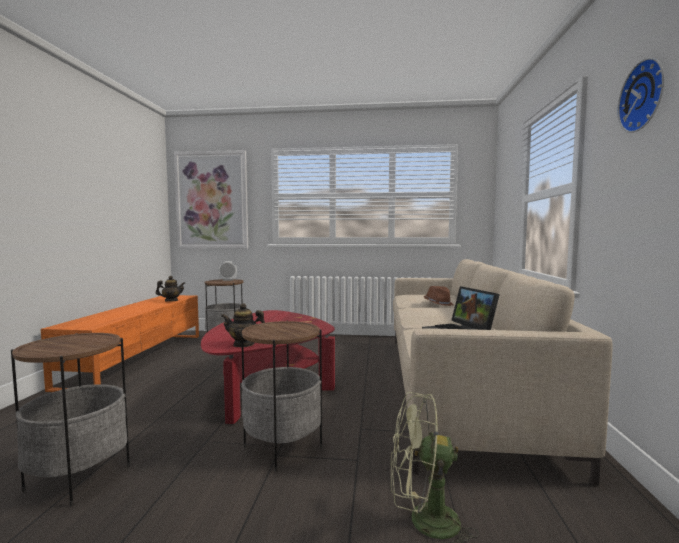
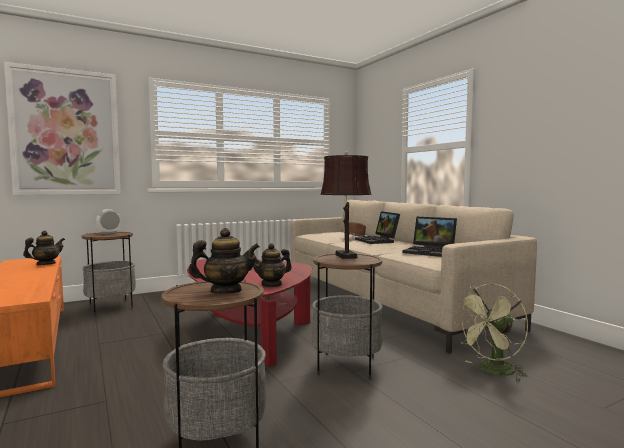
camera: 35 degrees left, 0 degrees up
wall clock [617,58,664,133] -> none
none -> teapot [188,228,260,294]
none -> brown table lamp [320,151,372,259]
none -> laptop [355,211,400,244]

